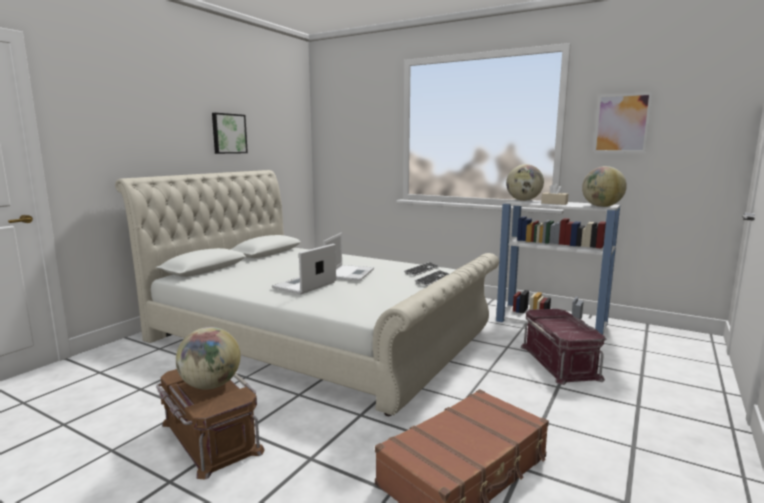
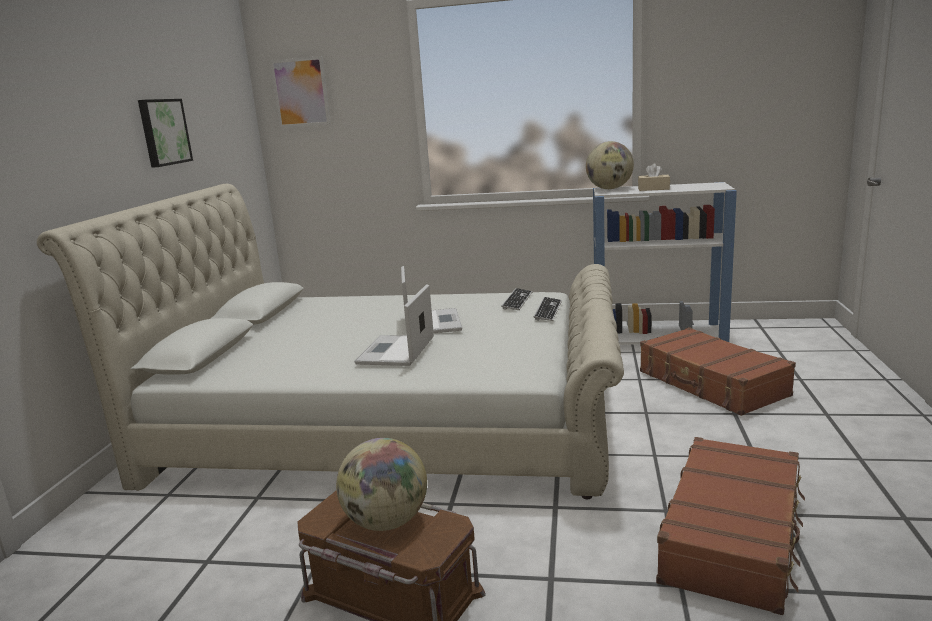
camera: 20 degrees left, 5 degrees up
red storage box [521,309,606,385] -> brown suitcase [640,327,796,416]
globe [582,166,627,207] -> none
picture [593,92,653,153] -> picture moved to [270,56,331,128]

